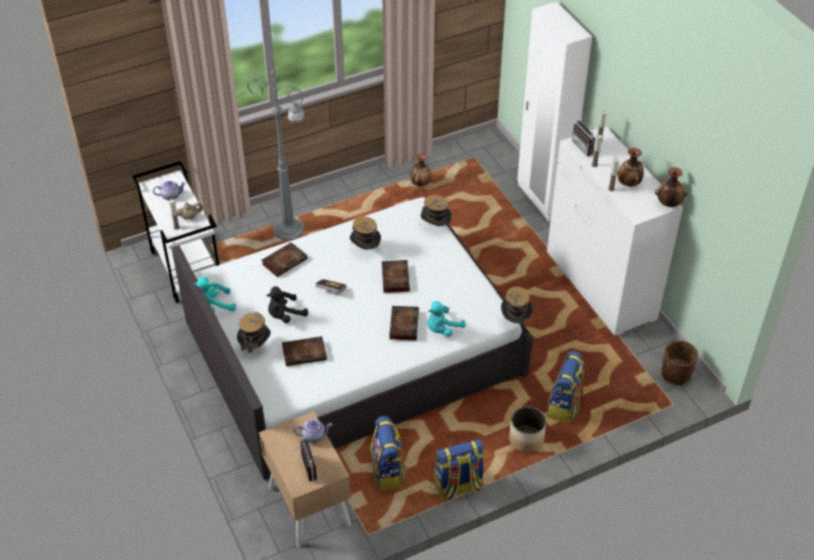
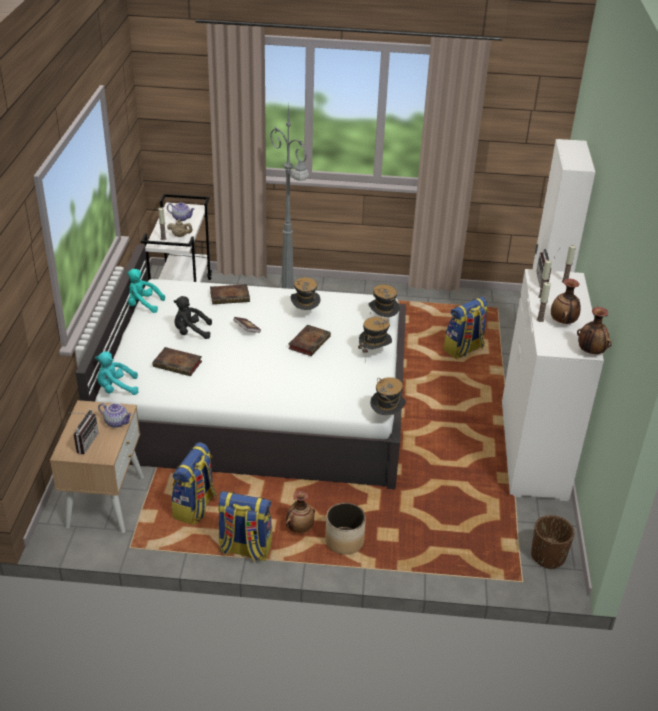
camera: 30 degrees right, 10 degrees down
hat [237,312,271,353] -> hat moved to [358,317,392,362]
book [389,306,419,340] -> none
vase [411,154,432,186] -> vase moved to [286,490,315,533]
turquoise plush toy [428,301,466,337] -> turquoise plush toy moved to [95,351,138,395]
backpack [547,351,584,424] -> backpack moved to [444,297,488,359]

